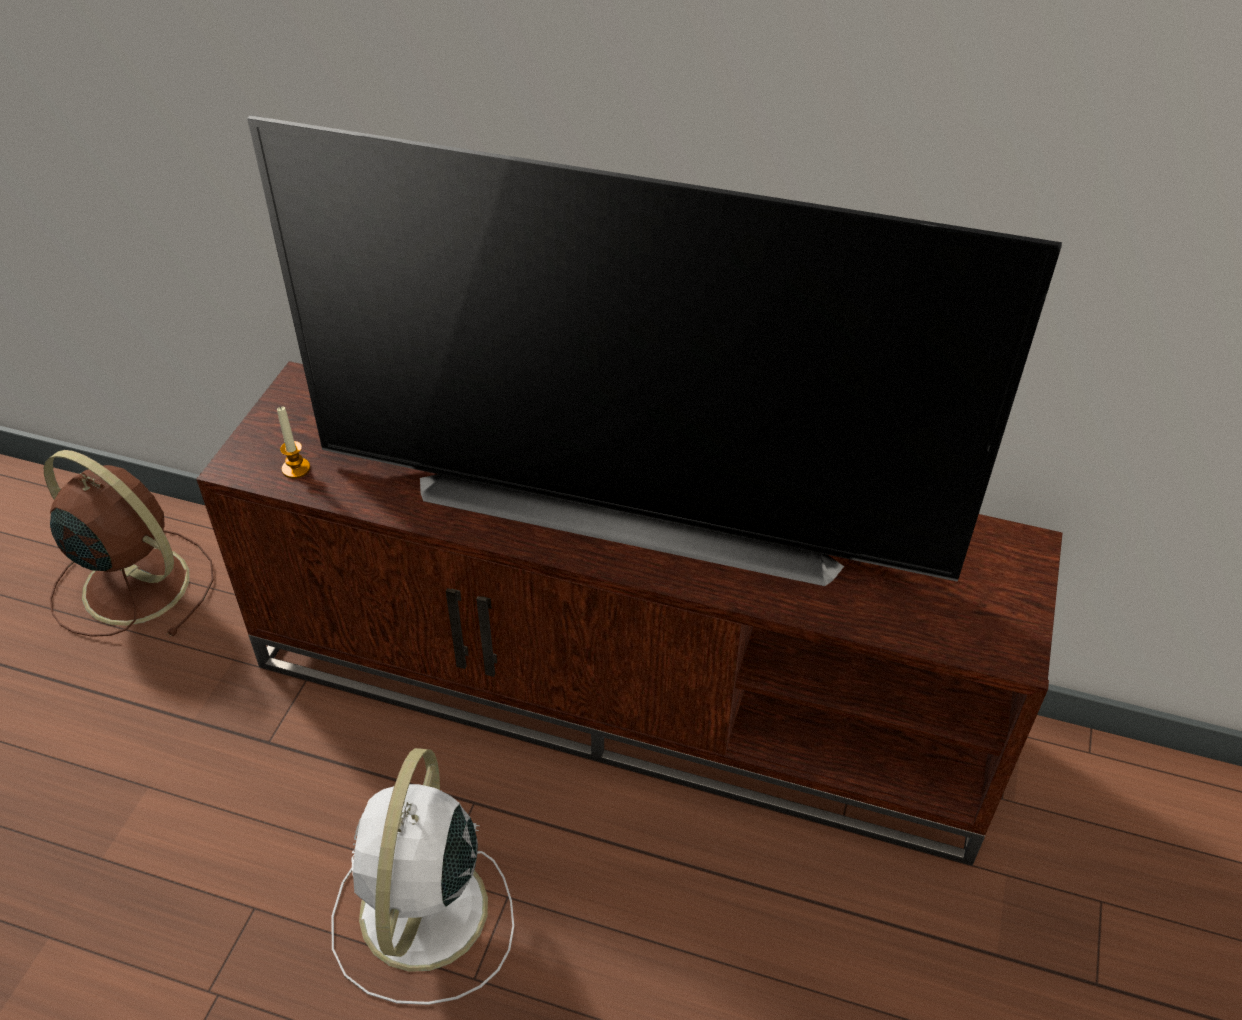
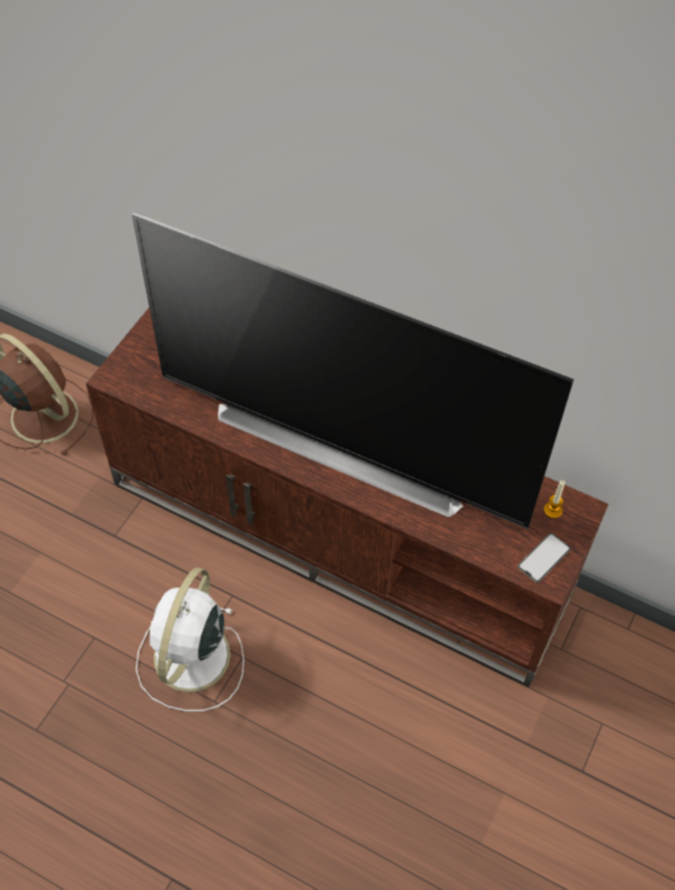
camera: 10 degrees right, 10 degrees up
candle [277,406,310,478] -> candle moved to [544,480,565,518]
none -> phone [518,533,571,583]

